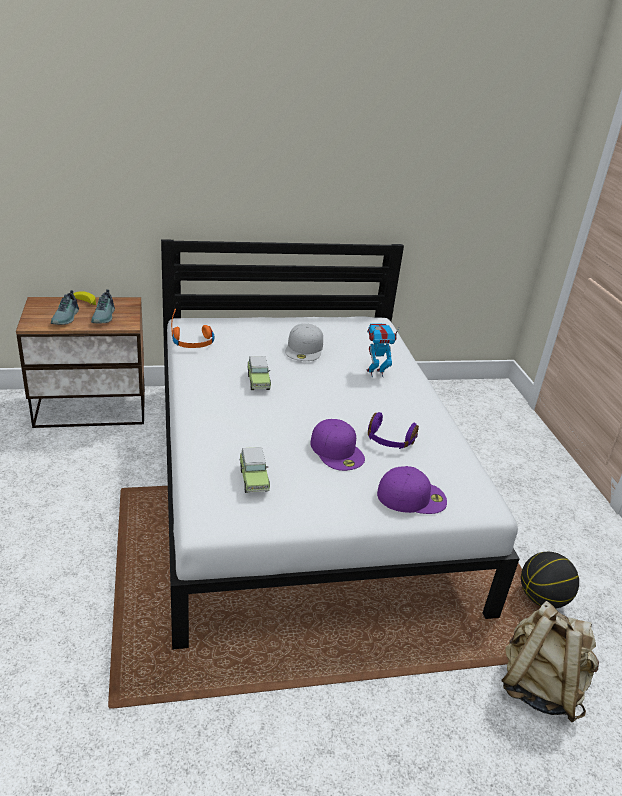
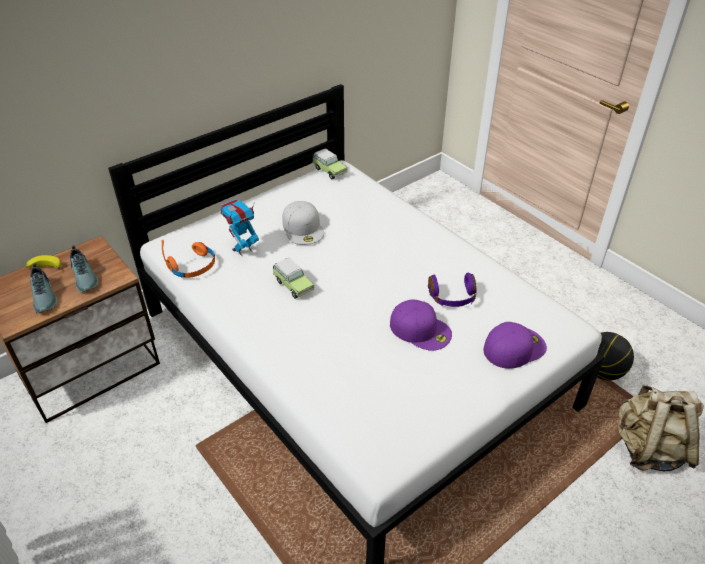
camera: 25 degrees left, 10 degrees up
toy car [239,447,270,493] -> toy car moved to [312,148,347,179]
toy robot [367,324,399,377] -> toy robot moved to [220,199,259,256]

